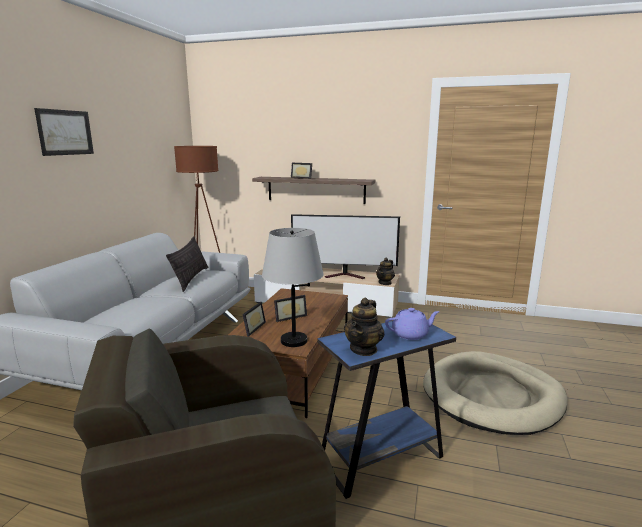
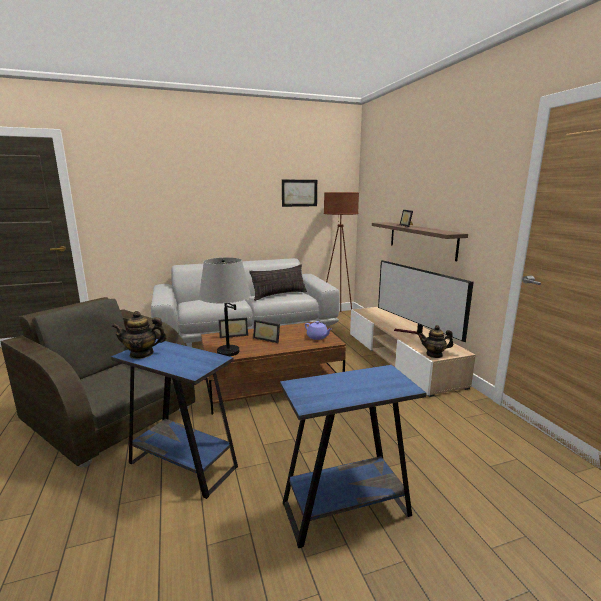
camera: 55 degrees right, 0 degrees up
picture [34,108,94,156] -> picture moved to [282,180,317,207]
purple teapot [385,308,440,340] -> purple teapot moved to [305,321,331,340]
beige dog bed [423,351,568,435] -> blue side table [280,365,426,548]

